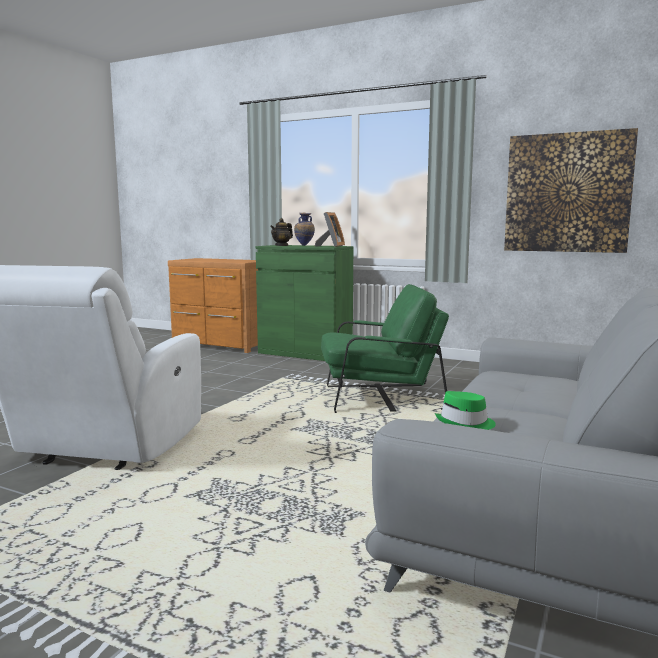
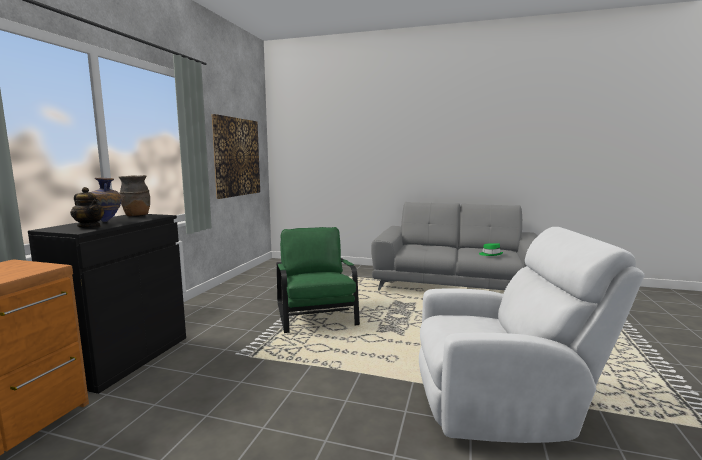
camera: 100 degrees left, 0 degrees up
green cabinet [256,245,353,361] -> black cabinet [28,214,186,394]
picture frame [315,212,345,247] -> brown vase [119,175,150,217]

